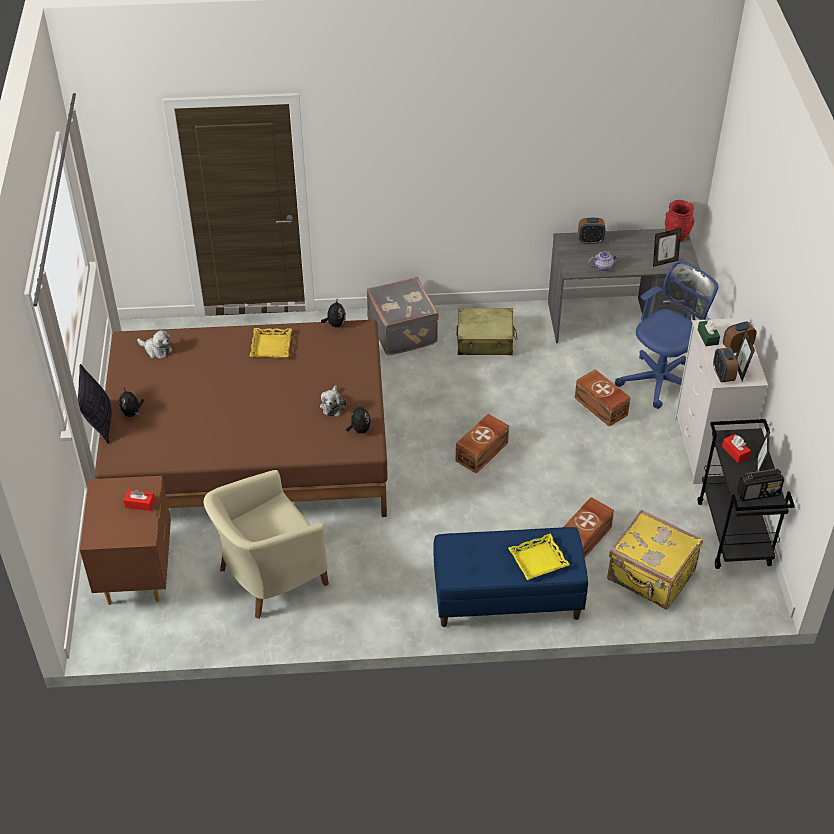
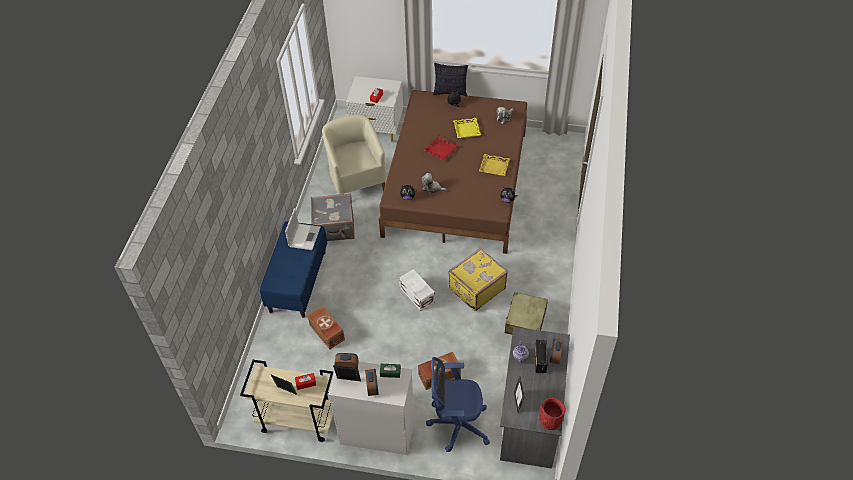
camera: 105 degrees right, 5 degrees up
brown nightstand [80,476,171,605] -> white nightstand [346,76,403,142]
grey suitcase [367,277,439,356] -> grey suitcase moved to [311,193,355,241]
brown storage box [455,414,509,474] -> white storage box [399,269,435,311]
yellow tray [508,534,570,580] -> yellow tray moved to [453,118,481,138]
yellow suitcase [607,509,703,610] -> yellow suitcase moved to [449,248,508,311]
blue office chair [615,260,718,409] -> blue office chair turned 120 degrees clockwise [426,357,490,452]
black cart [698,419,795,569] -> beige cart [240,360,333,442]
radio [737,469,784,501] -> radio moved to [535,340,548,373]
none -> laptop [285,208,321,250]
none -> red tray [423,136,458,160]

